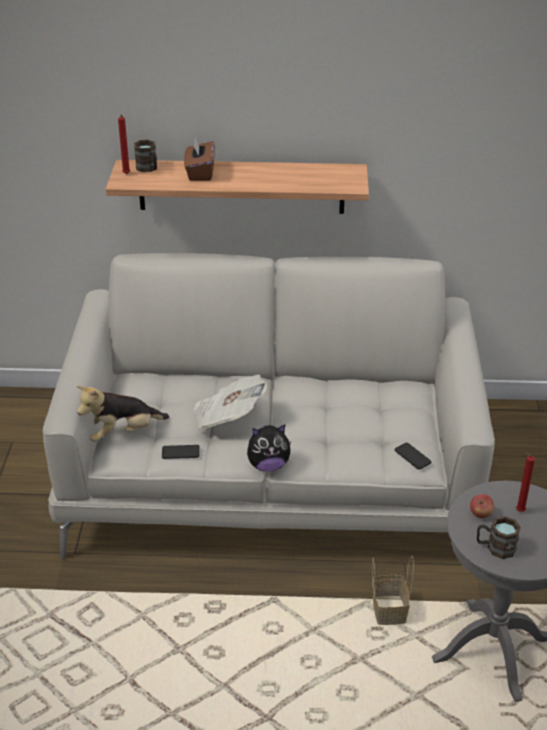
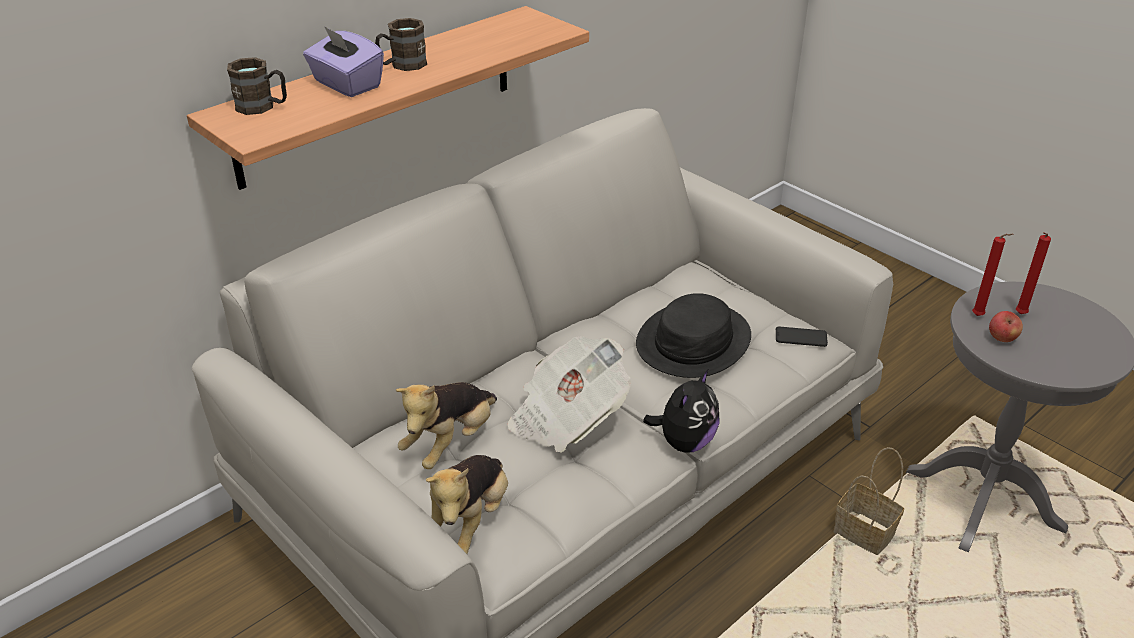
camera: 45 degrees left, 0 degrees up
red candle [118,114,130,174] -> red candle moved to [972,234,1014,316]
phone [162,445,200,459] -> none
brown tissue box [184,136,215,181] -> purple tissue box [303,25,384,97]
brown mug [477,516,521,559] -> brown mug moved to [375,18,427,71]
none -> plush toy [396,382,497,469]
none -> black hat [636,293,751,378]

